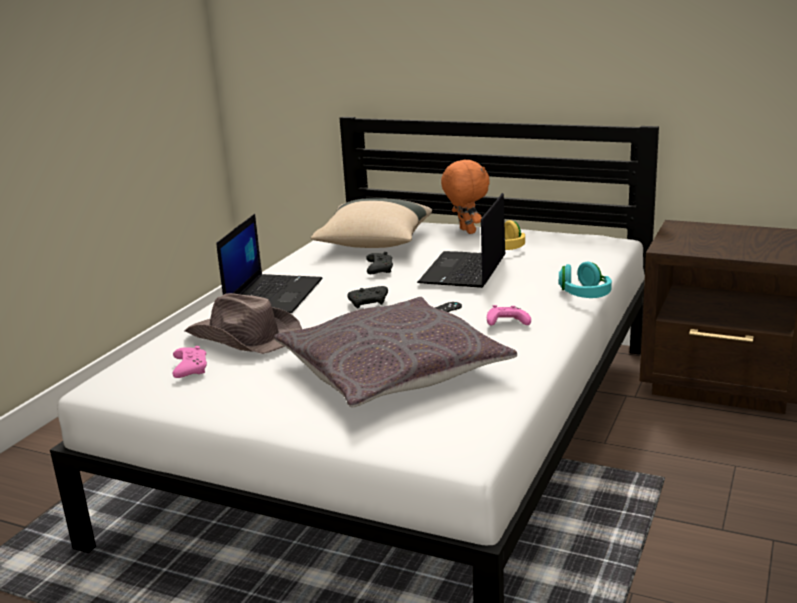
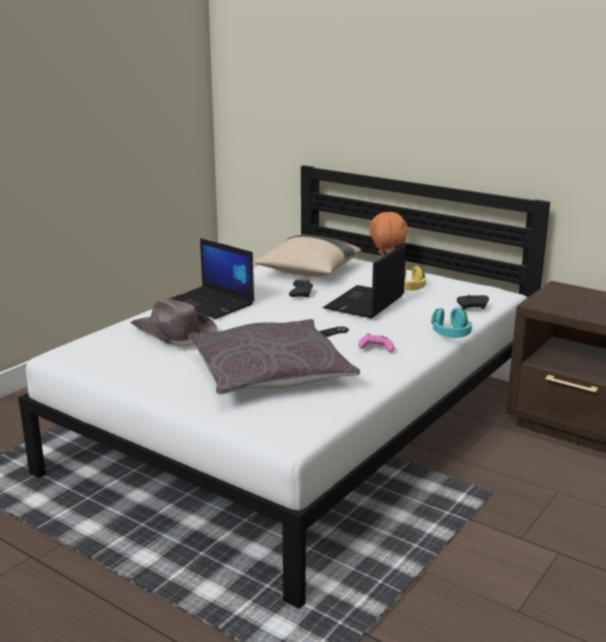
camera: 10 degrees right, 0 degrees up
pink game controller [173,346,207,378] -> none
laptop [217,214,322,313] -> laptop turned 105 degrees clockwise [169,238,254,319]
black game controller [347,286,388,309] -> black game controller moved to [457,295,489,310]

